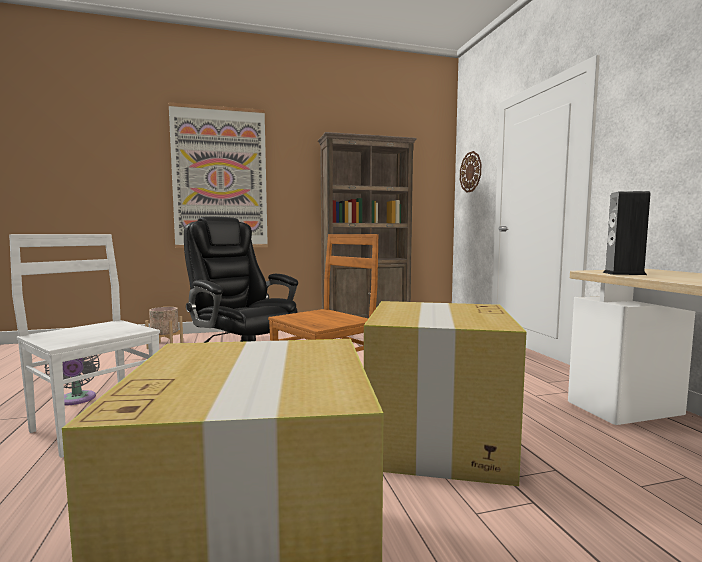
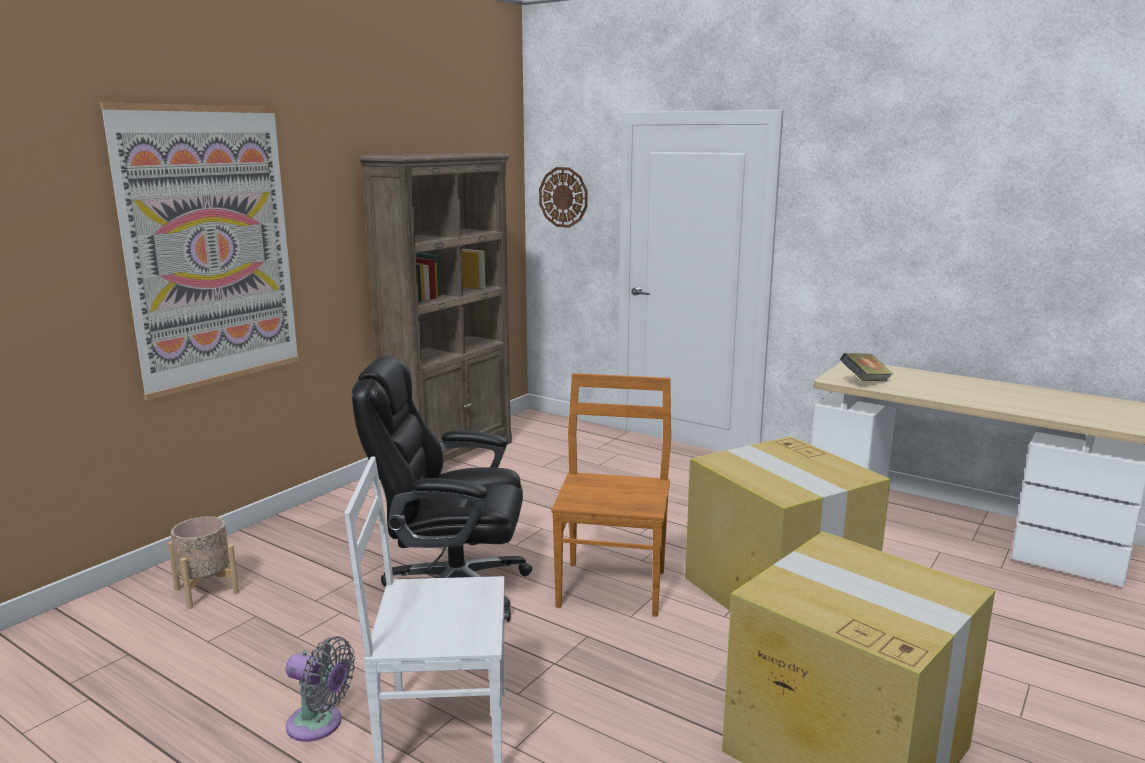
camera: 40 degrees left, 10 degrees up
speaker [603,191,650,275] -> book [840,353,893,381]

